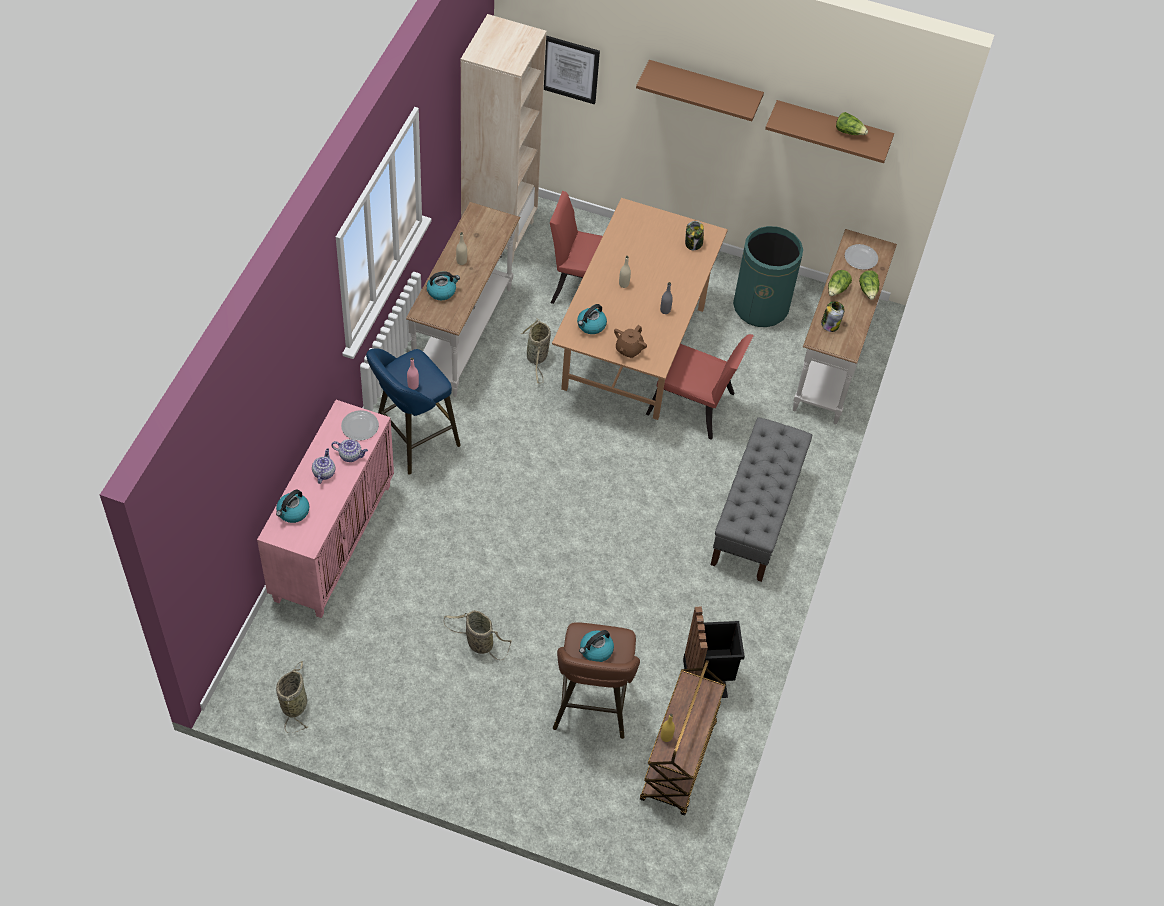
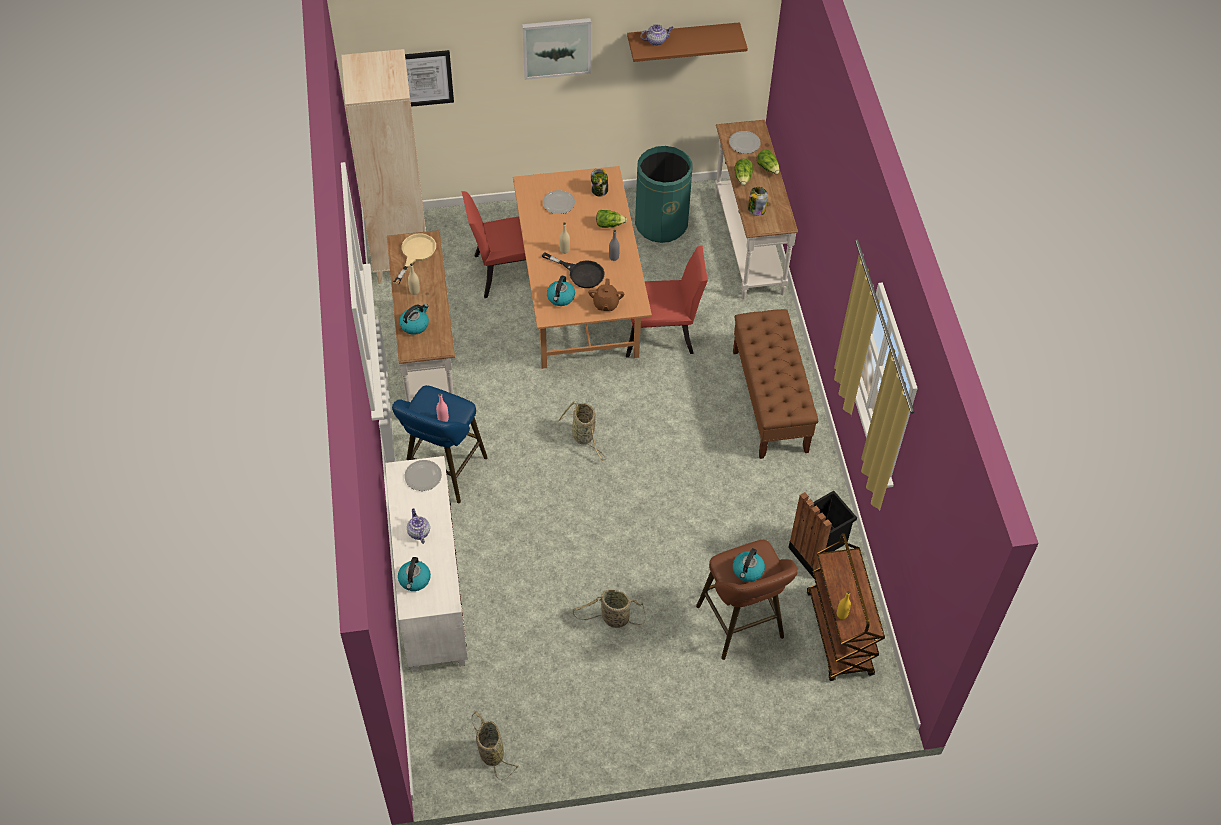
camera: 25 degrees left, 0 degrees up
pink cabinet [257,400,394,618] -> white cabinet [385,456,468,673]
teapot [331,439,368,462] -> teapot moved to [641,24,673,46]
basket [521,318,551,384] -> basket moved to [558,401,606,461]
brown shelf [636,60,764,121] -> picture [522,18,591,80]
grey bench [711,417,812,582] -> brown bench [733,309,818,459]
lettuce [836,112,868,135] -> lettuce moved to [596,210,627,228]
none -> beige frying pan [394,233,436,285]
none -> black frying pan [542,252,605,288]
none -> plate [543,190,575,214]

